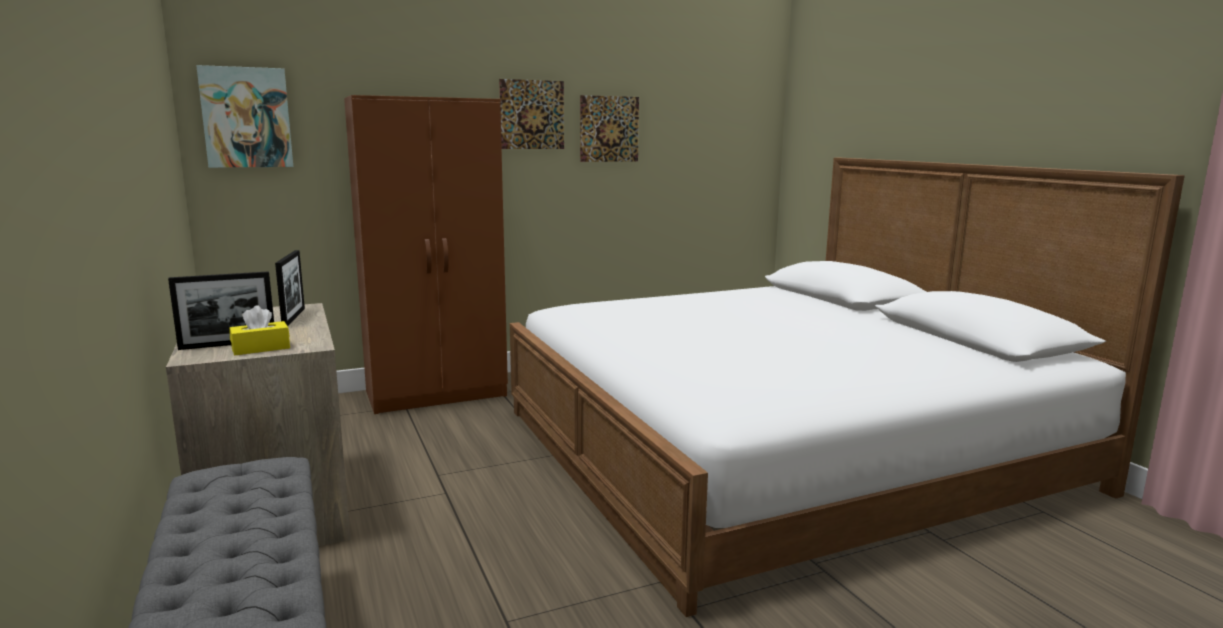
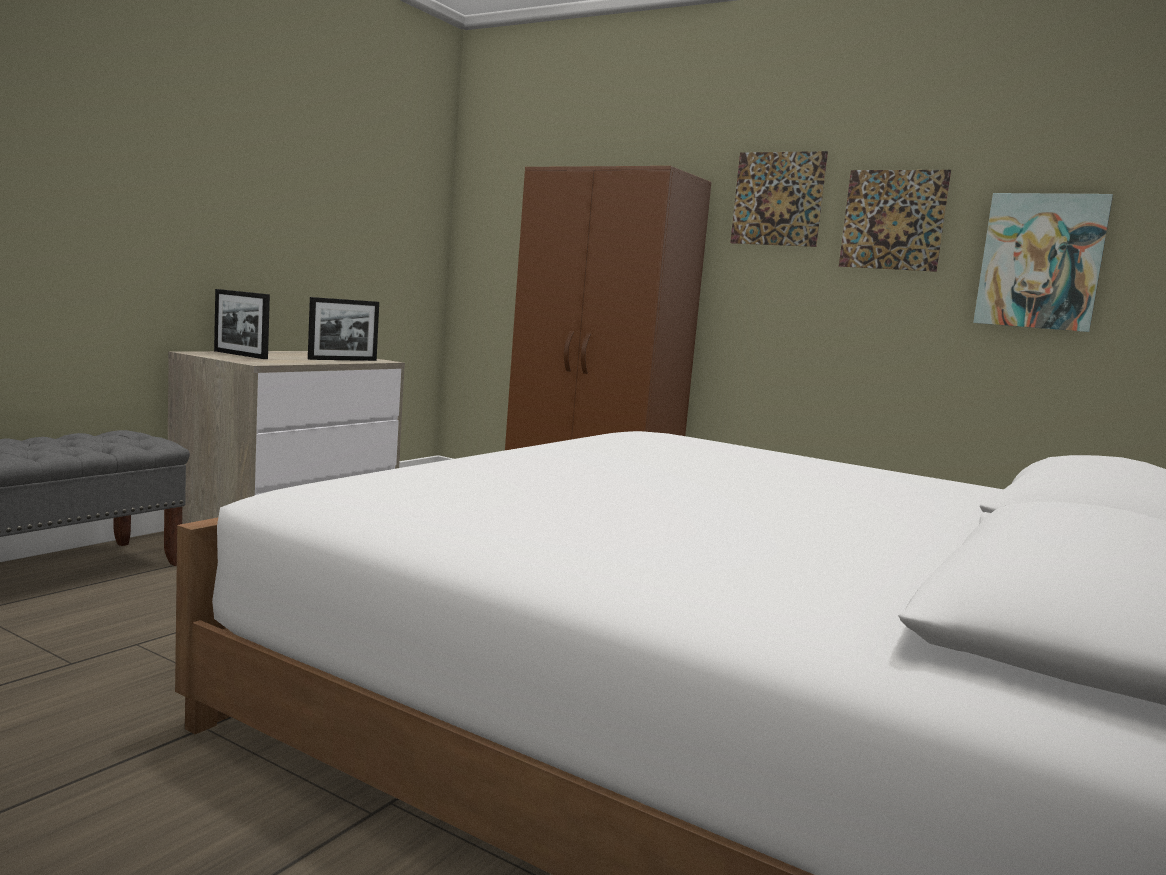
camera: 55 degrees right, 5 degrees down
picture [196,65,293,168] -> picture moved to [973,193,1113,332]
yellow tissue box [229,306,290,355] -> none

